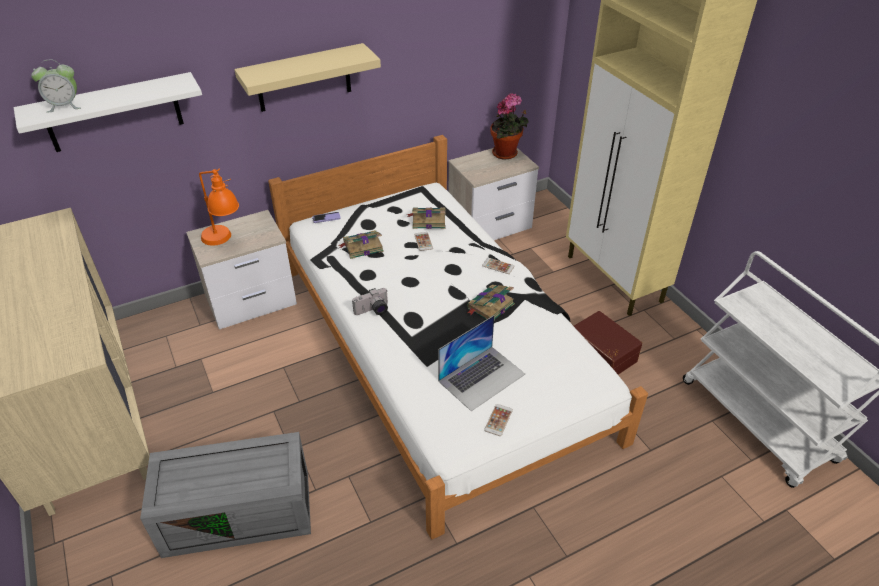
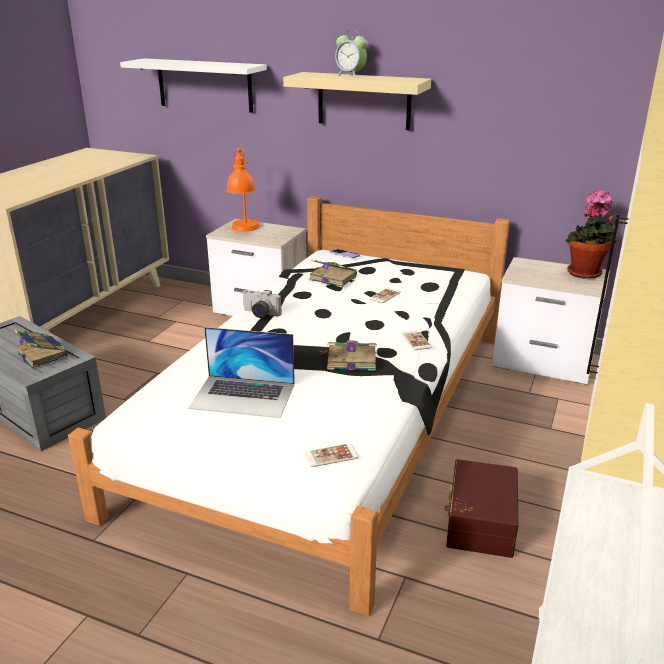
camera: 50 degrees right, 15 degrees down
alarm clock [31,59,81,113] -> alarm clock moved to [335,30,368,78]
book [407,208,446,229] -> book moved to [15,330,68,369]
phone [484,404,513,436] -> phone moved to [305,443,358,467]

